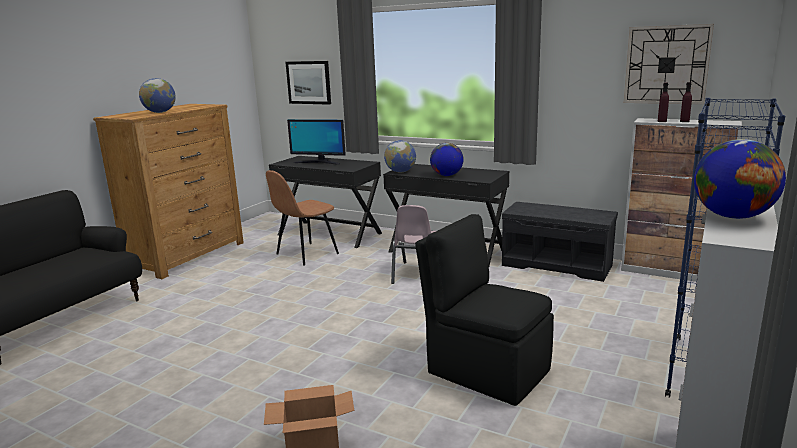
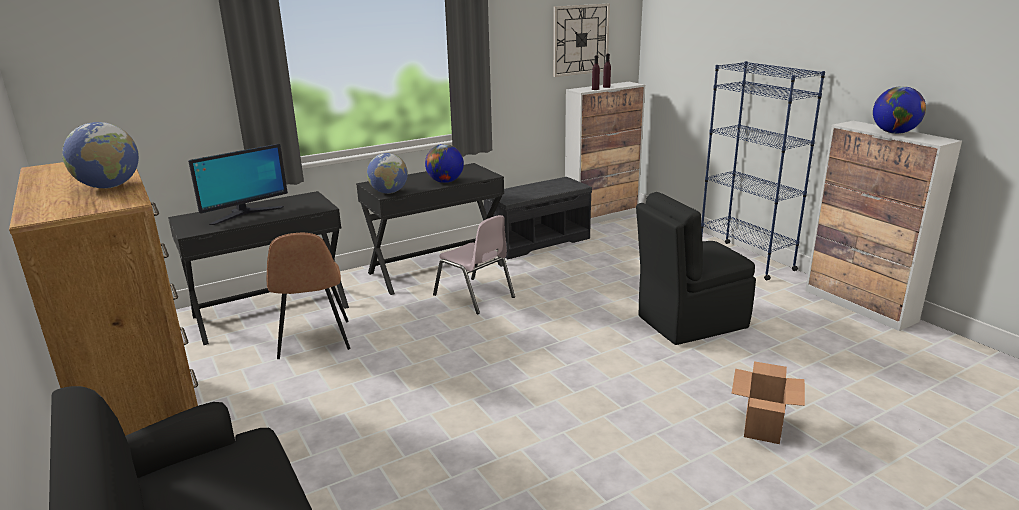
camera: 60 degrees left, 5 degrees up
picture [285,61,331,105] -> none

